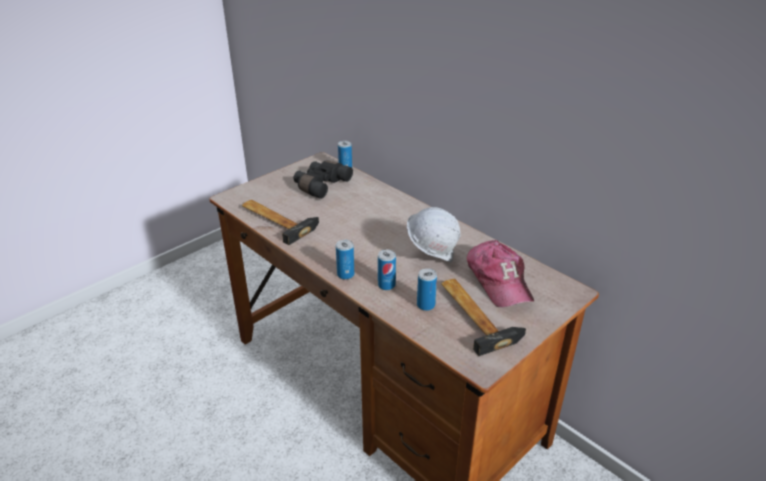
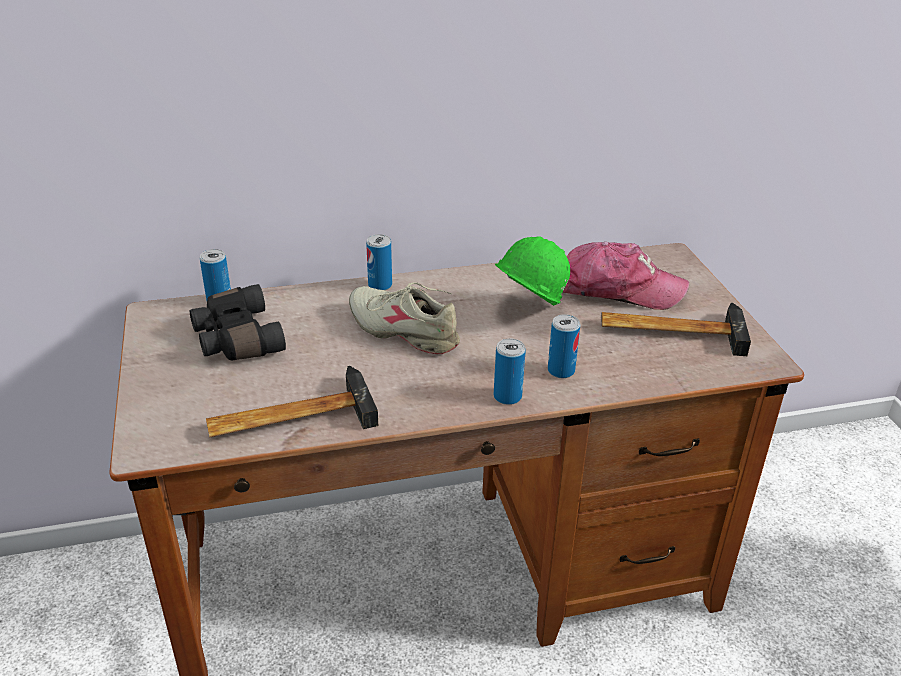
camera: 60 degrees left, 0 degrees up
white hard hat [407,207,461,262] -> green hard hat [495,236,570,306]
can [417,268,437,311] -> can moved to [366,234,392,290]
none -> beige shoe [349,282,460,354]

